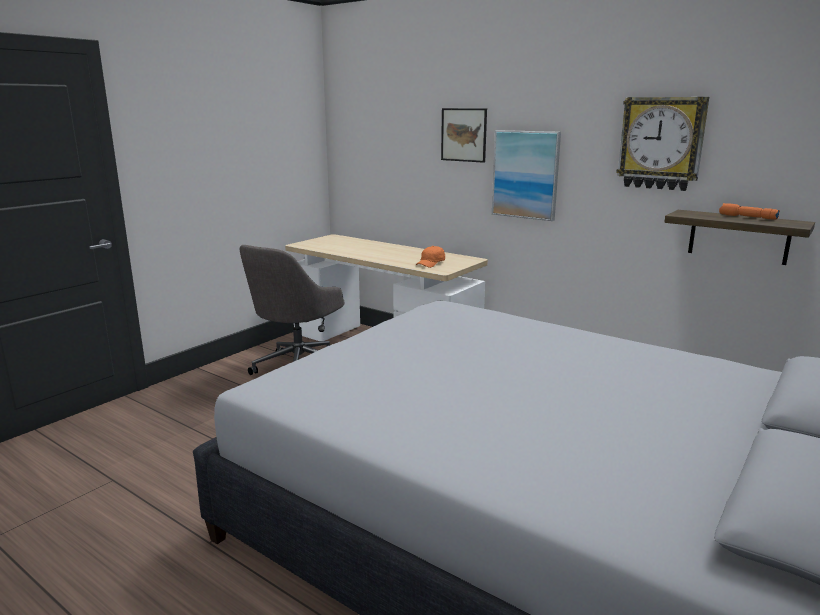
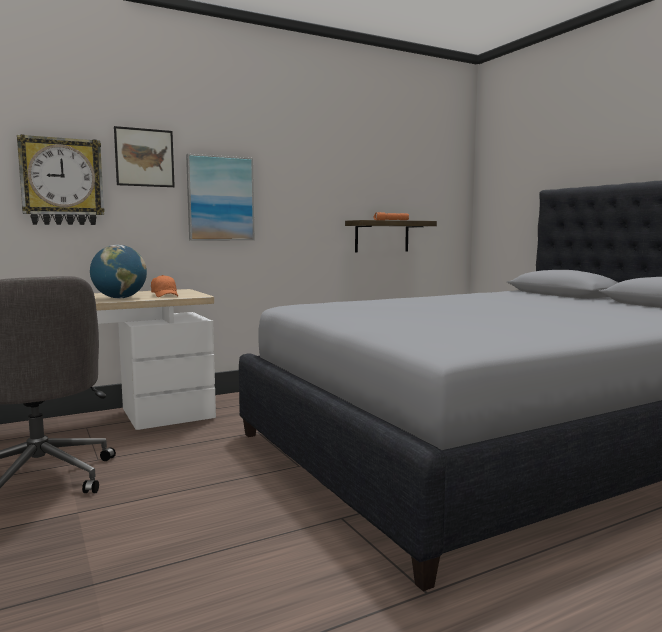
camera: 65 degrees left, 10 degrees down
wall clock [616,97,709,191] -> wall clock moved to [17,134,105,225]
none -> globe [90,245,147,298]

